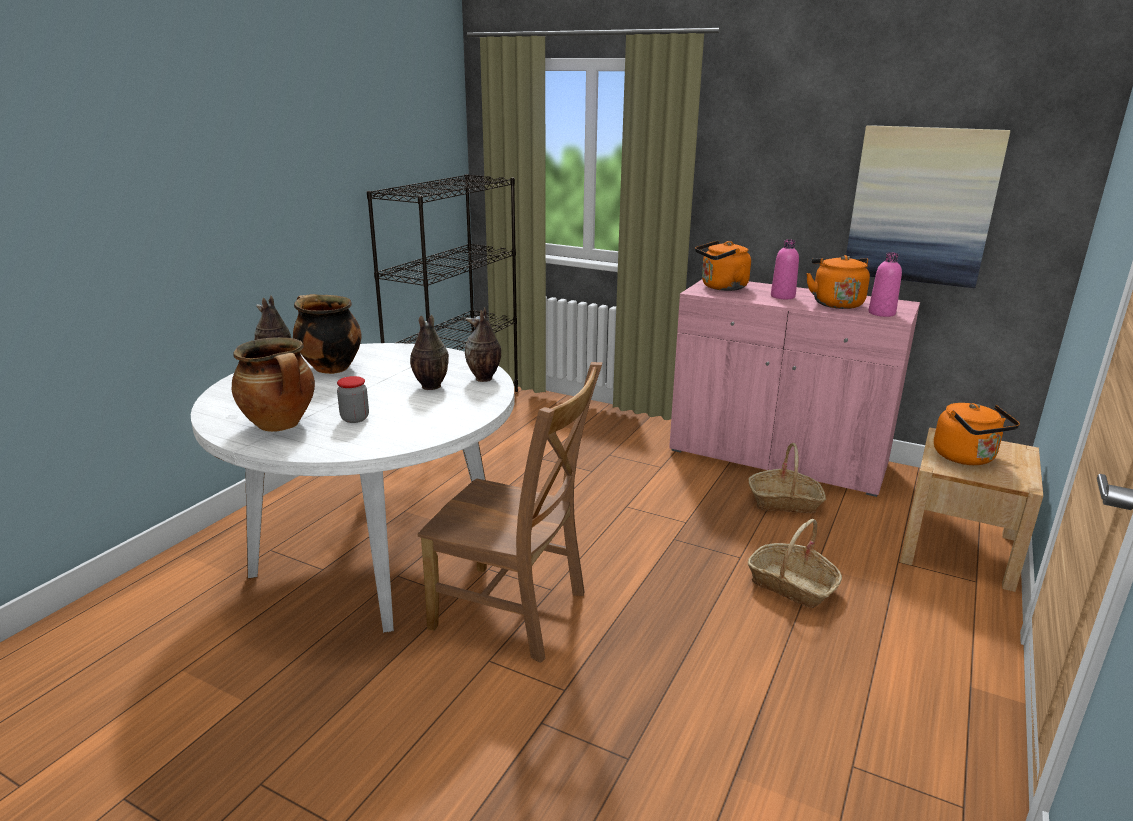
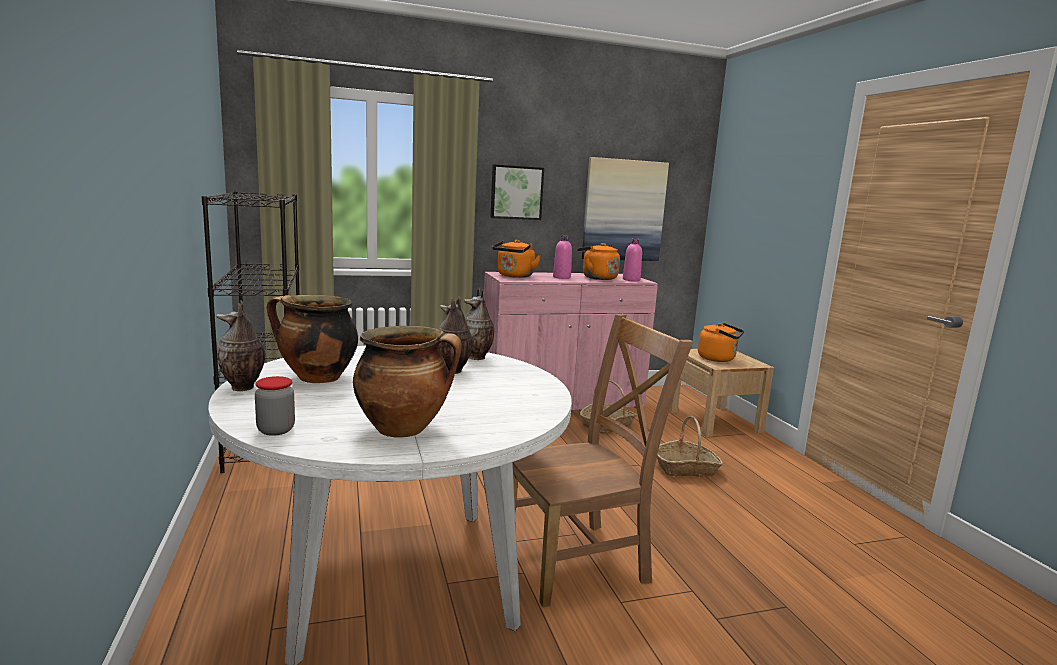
camera: 45 degrees left, 10 degrees down
jar [337,376,369,423] -> jar moved to [255,376,295,436]
none -> picture [490,164,544,220]

